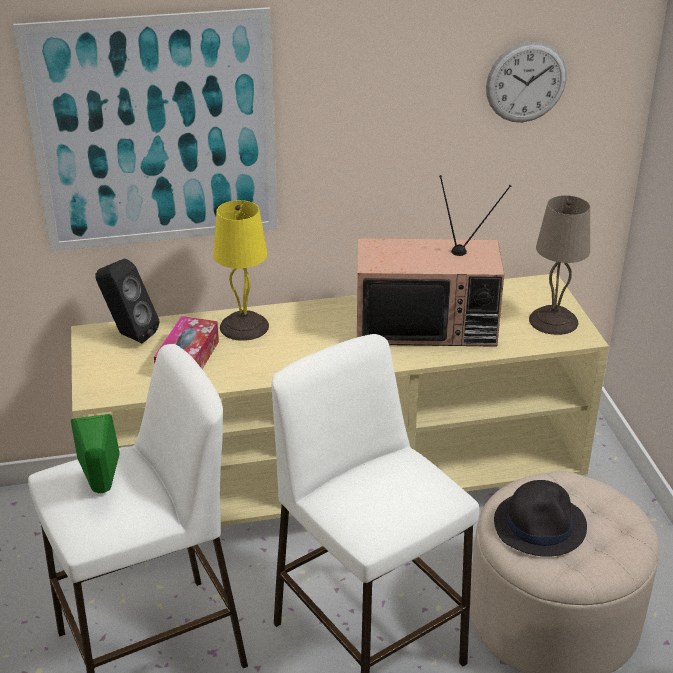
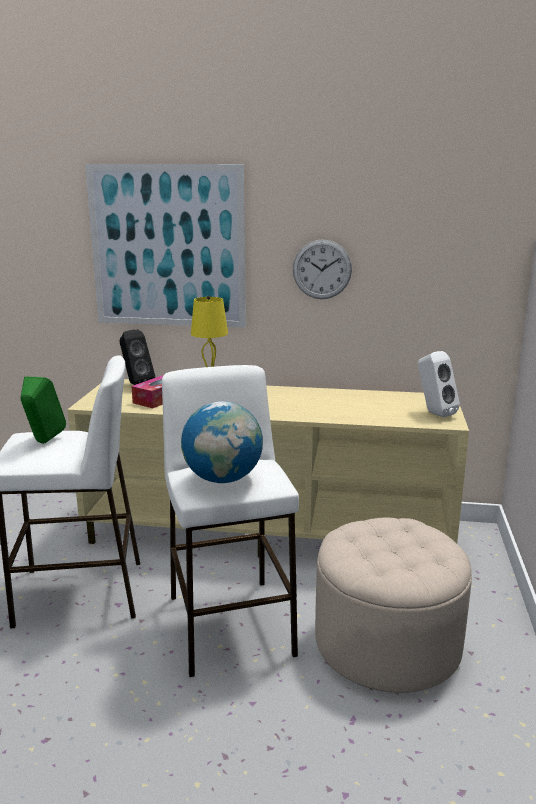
camera: 20 degrees right, 15 degrees down
television [357,175,511,347] -> none
wall clock [486,41,567,122] -> wall clock moved to [293,239,352,299]
black hat [494,480,587,557] -> none
beige table lamp [529,195,590,335] -> white speaker [418,351,460,417]
none -> globe [181,401,263,483]

